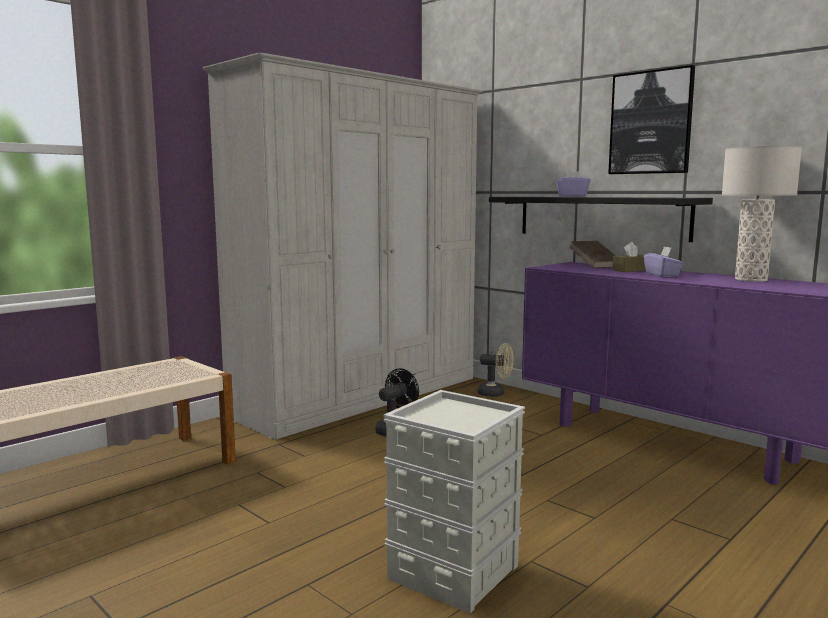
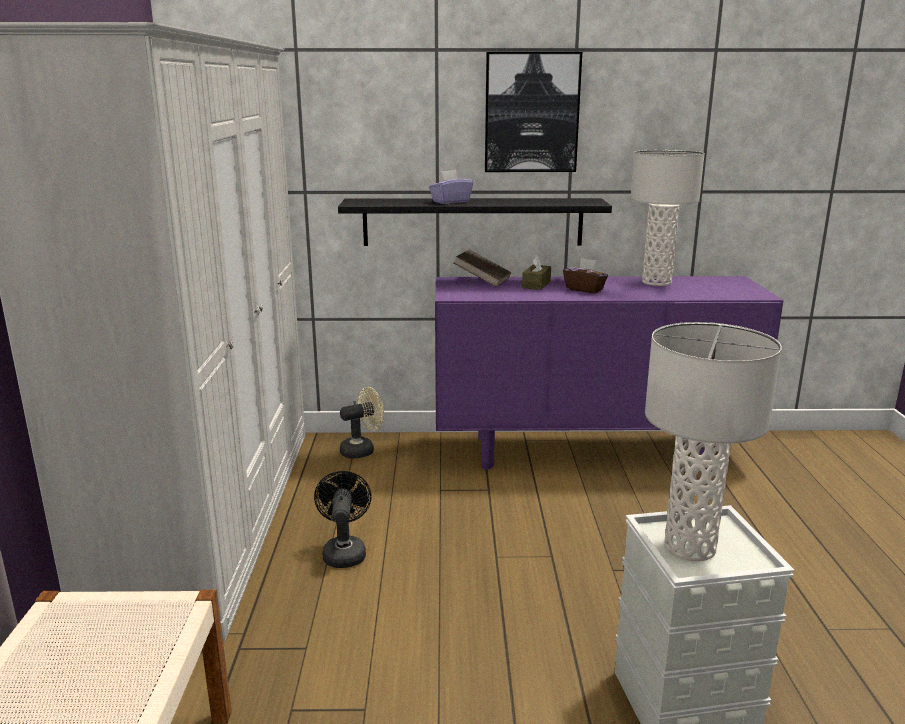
camera: 45 degrees left, 10 degrees up
purple tissue box [644,247,683,277] -> brown tissue box [563,258,608,293]
none -> white table lamp [645,322,782,561]

